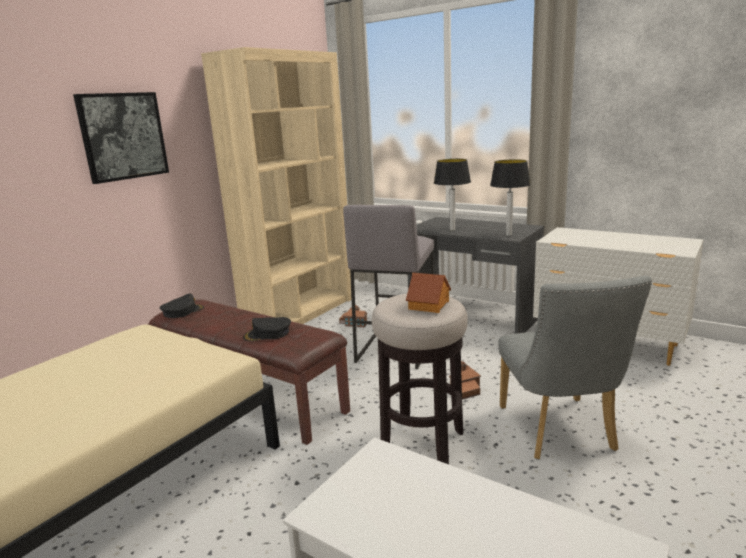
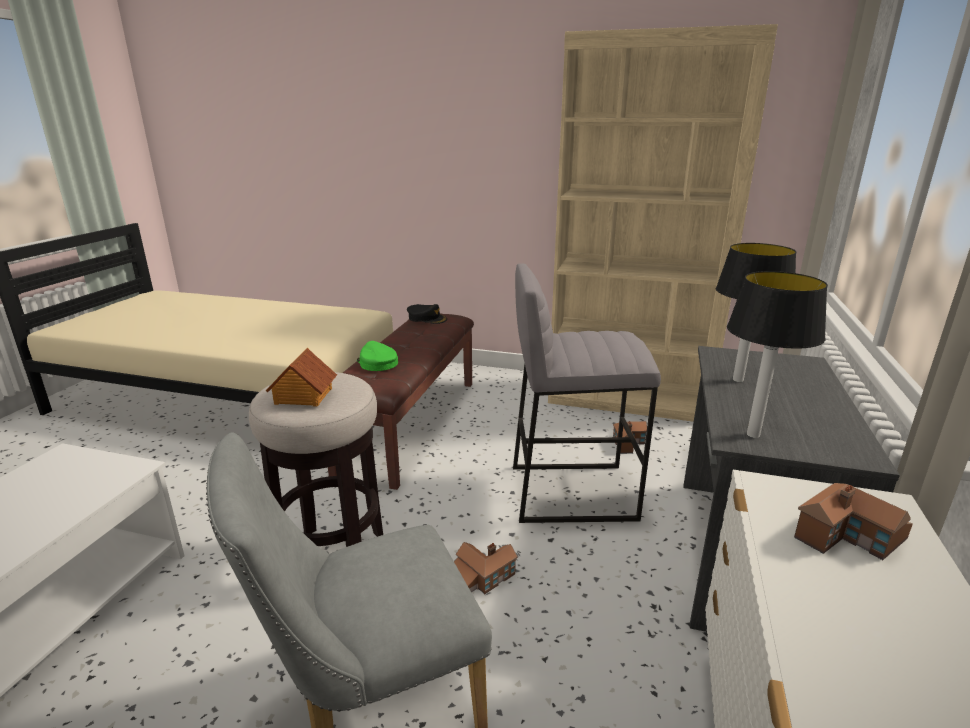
camera: 70 degrees right, 5 degrees up
picture [73,92,169,184] -> none
black cap [243,317,291,341] -> green cap [357,341,398,371]
none -> toy house [794,483,913,560]

